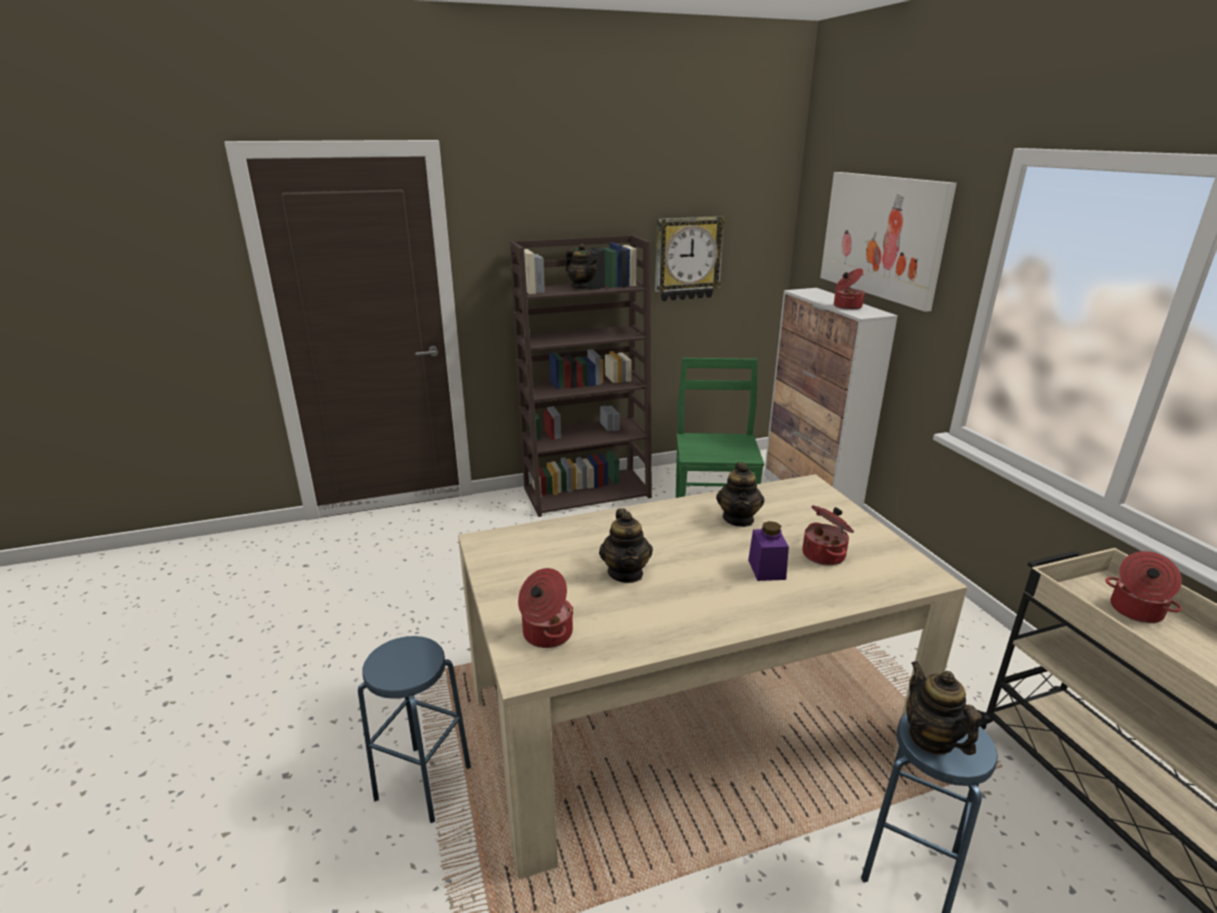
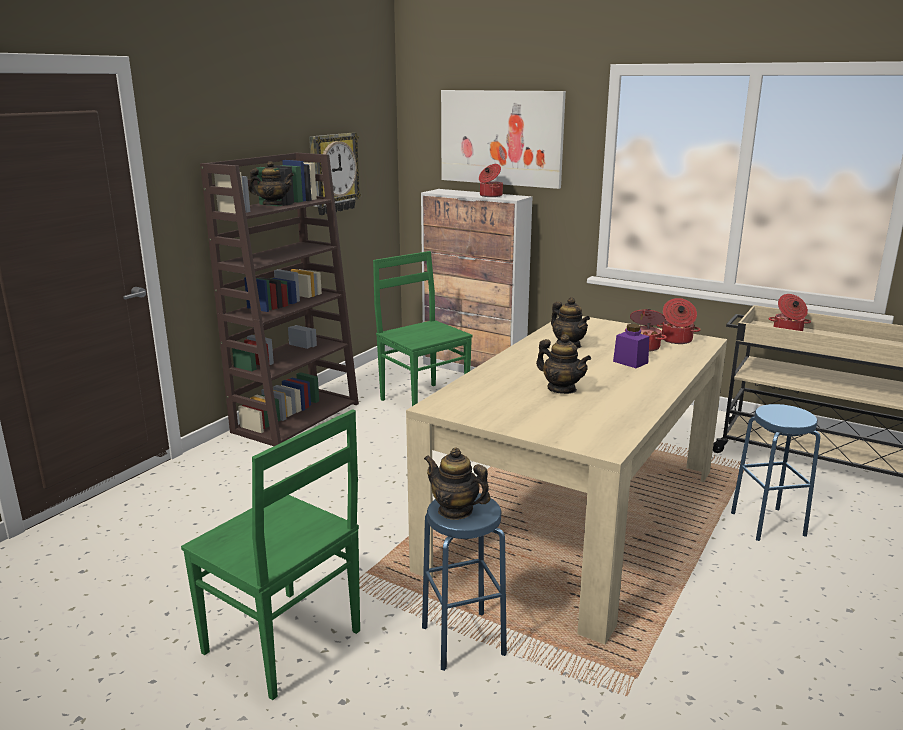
camera: 40 degrees left, 5 degrees down
cooking pot [518,568,573,648] -> cooking pot moved to [656,298,701,344]
teapot [906,661,982,755] -> teapot moved to [424,447,491,520]
none -> green chair [181,409,360,700]

